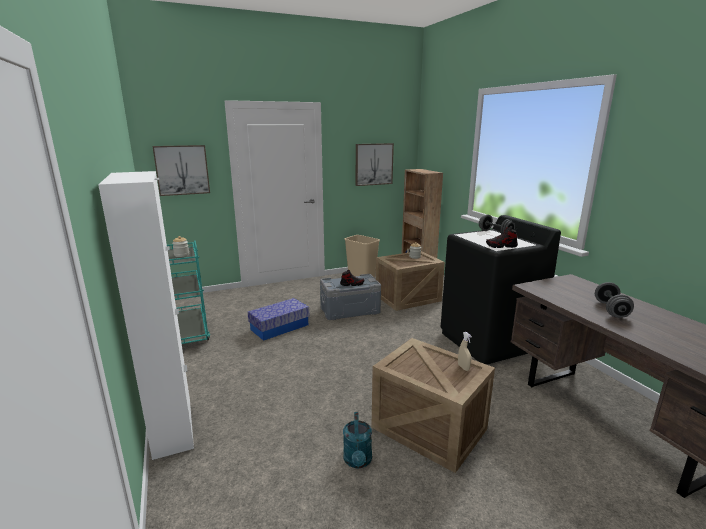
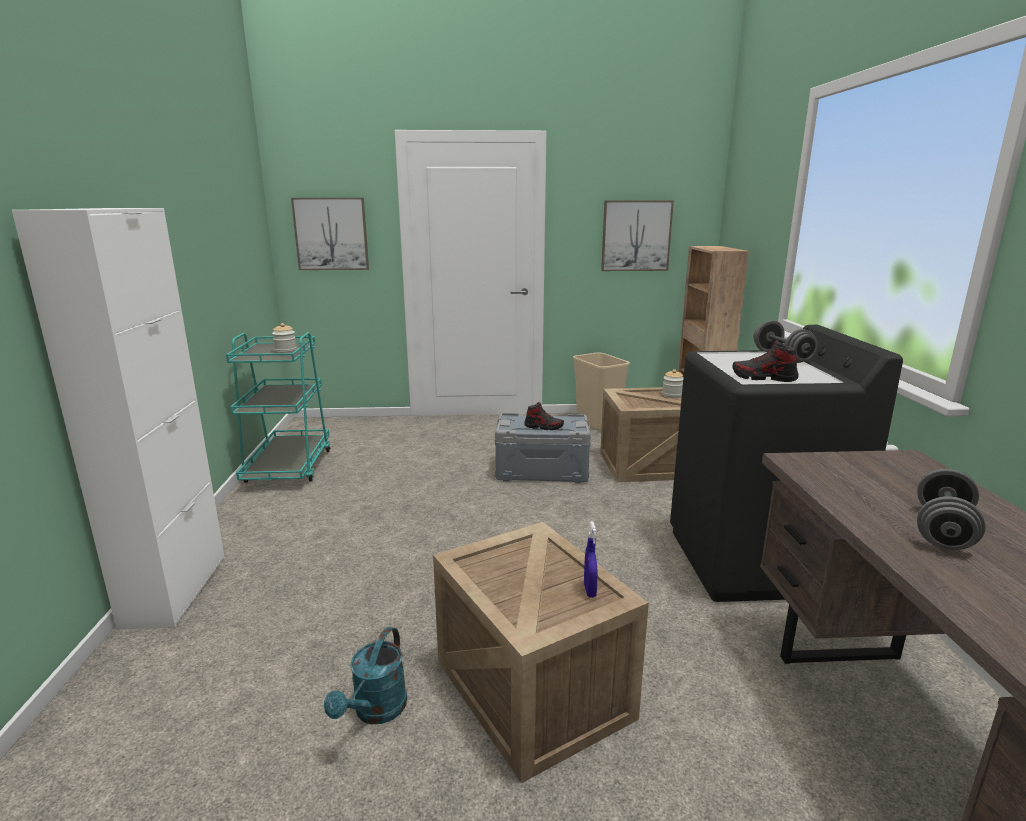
camera: 20 degrees right, 0 degrees up
storage box [248,298,309,341] -> none
beige spray bottle [458,332,472,371] -> blue spray bottle [584,521,598,597]

